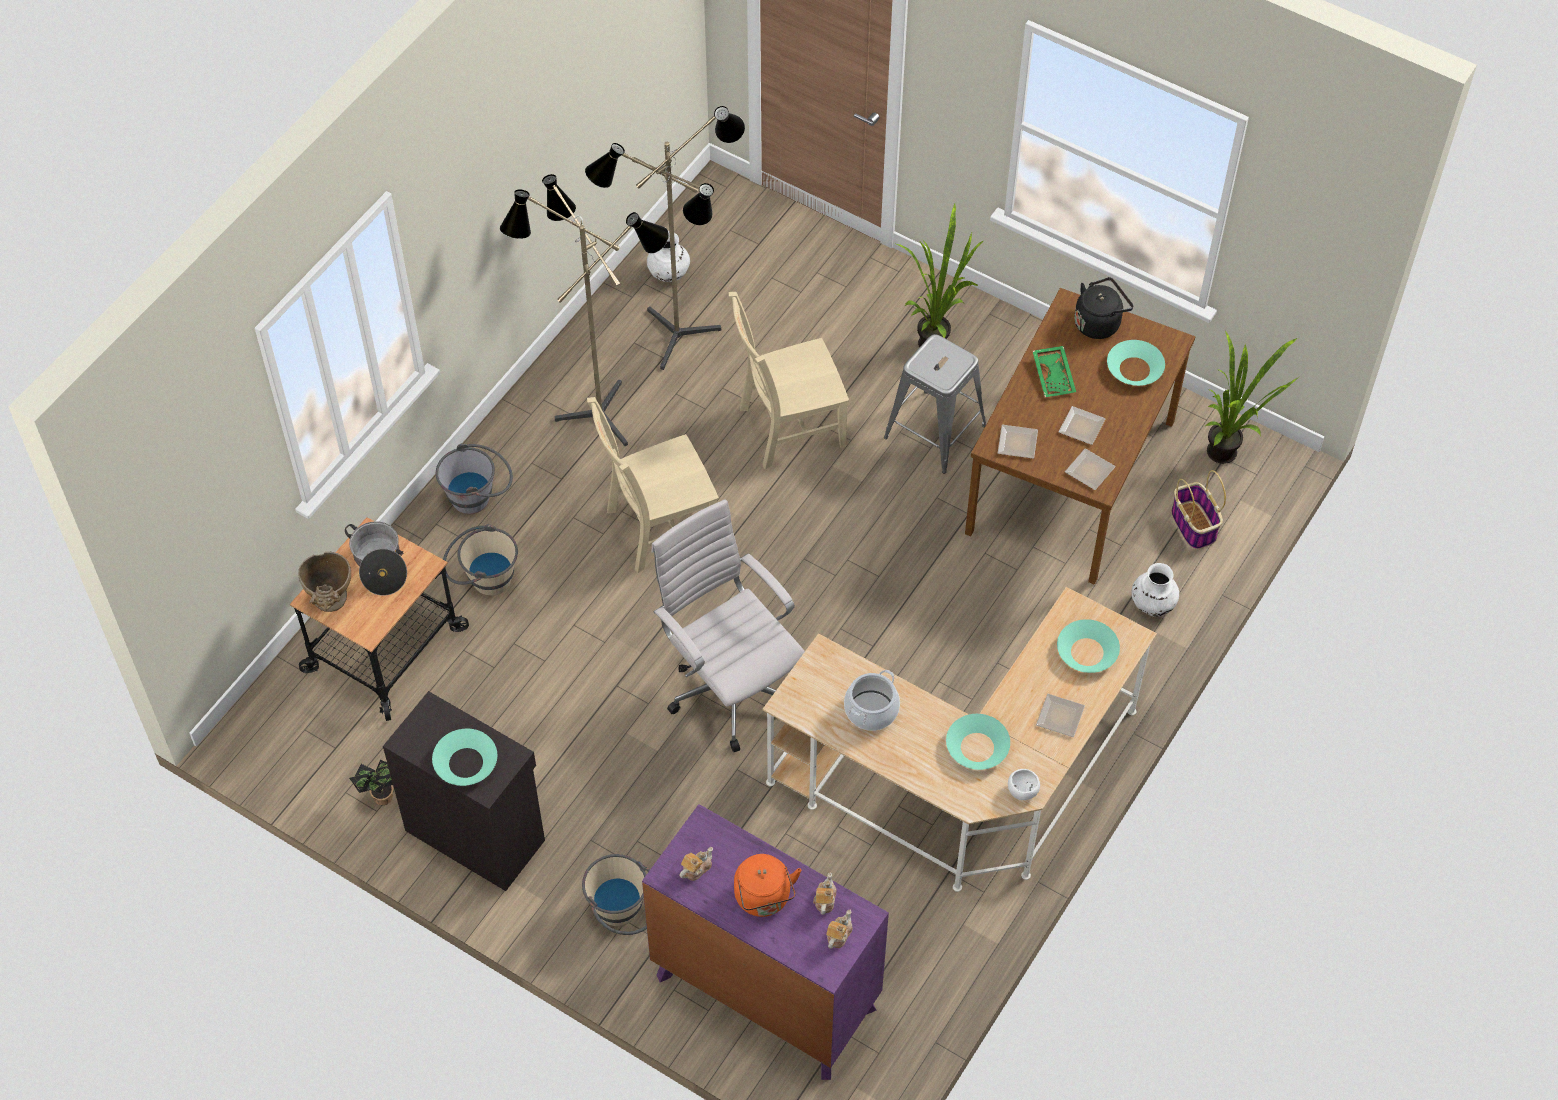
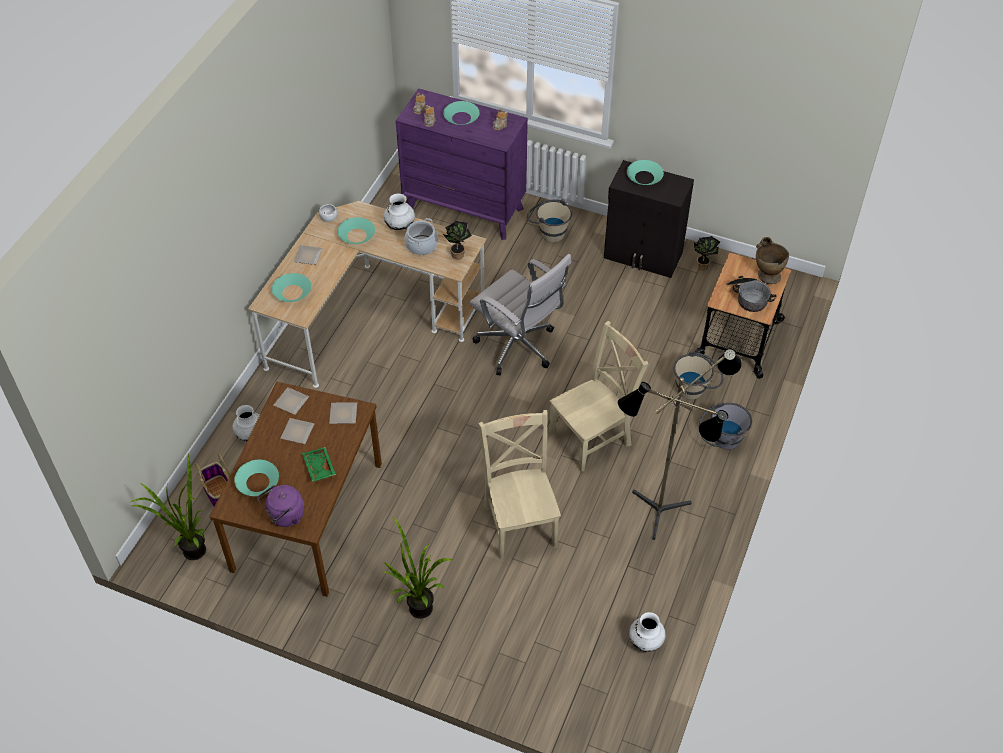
camera: 170 degrees right, 5 degrees down
floor lamp [585,106,745,370] -> none
beige chair [729,292,849,469] -> beige chair turned 75 degrees counterclockwise [478,410,561,559]
orange kettle [734,854,801,917] -> turquoise bowl [443,101,480,125]
grey stool [884,334,986,474] -> none
black kettle [1074,277,1133,339] -> purple kettle [257,485,304,527]
none -> white vase [384,193,415,231]
none -> potted plant [443,221,472,260]

